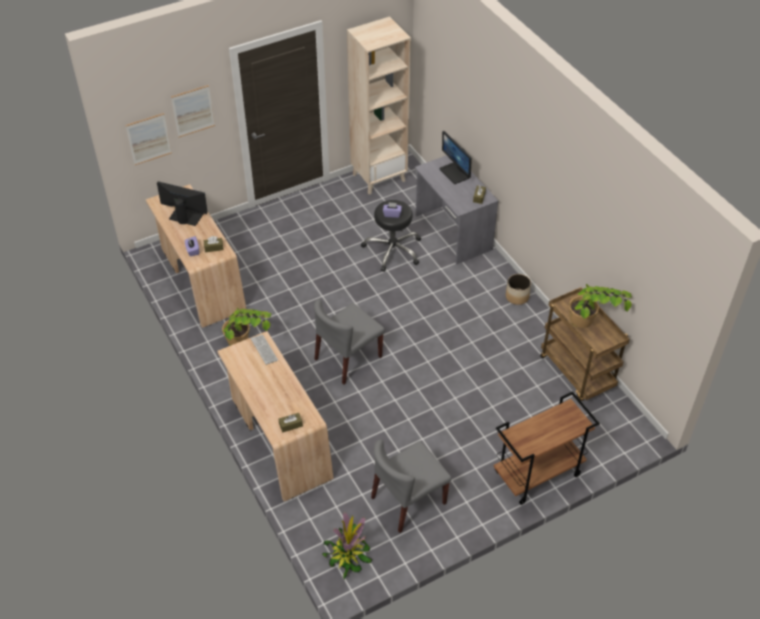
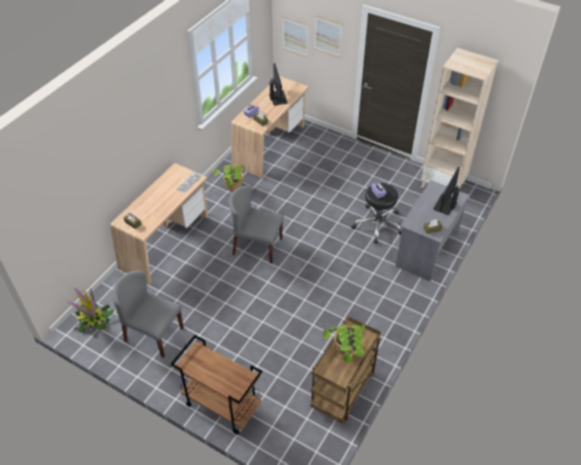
camera: 60 degrees right, 0 degrees up
planter [506,274,531,305] -> none

